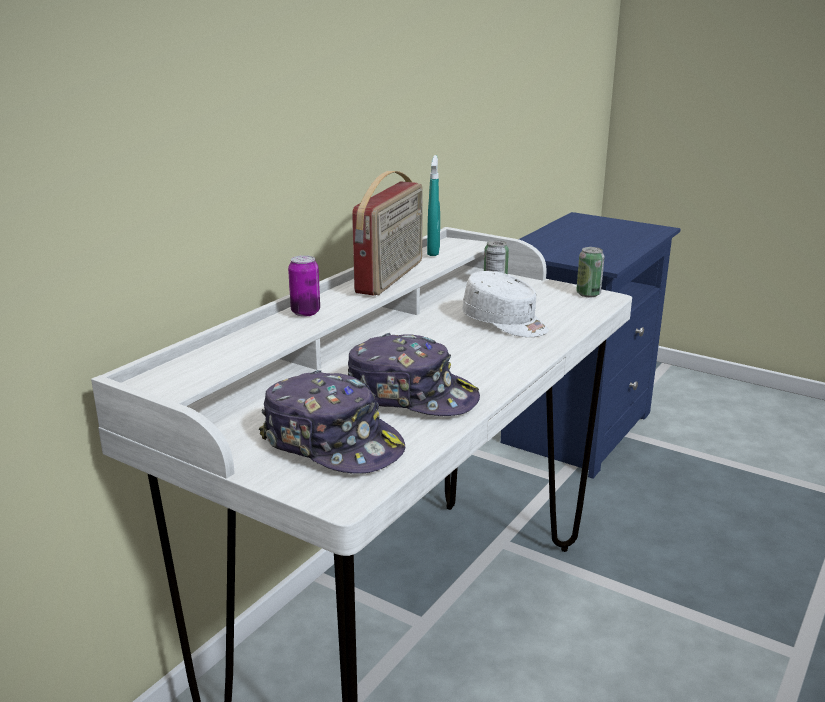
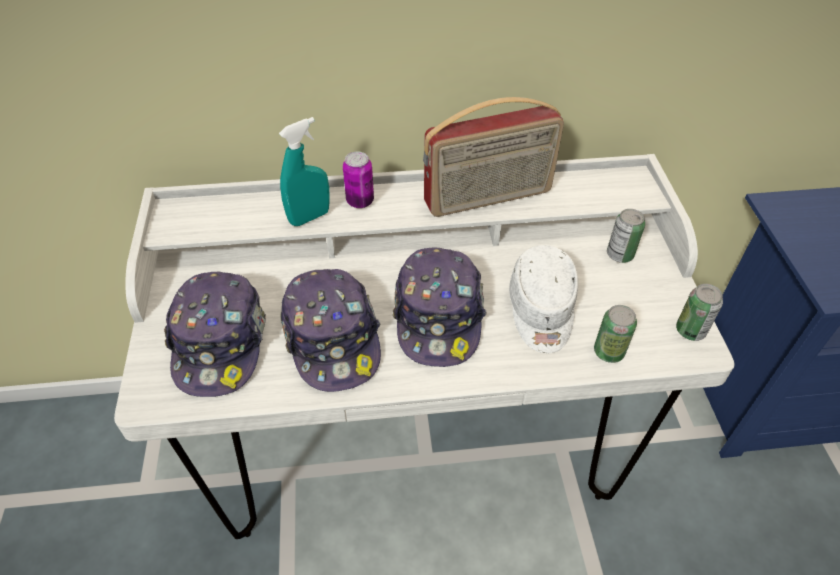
camera: 50 degrees right, 25 degrees up
turquoise spray bottle [427,155,440,256] -> turquoise spray bottle moved to [279,117,330,226]
none -> cap [393,248,486,367]
none -> can [594,305,637,363]

